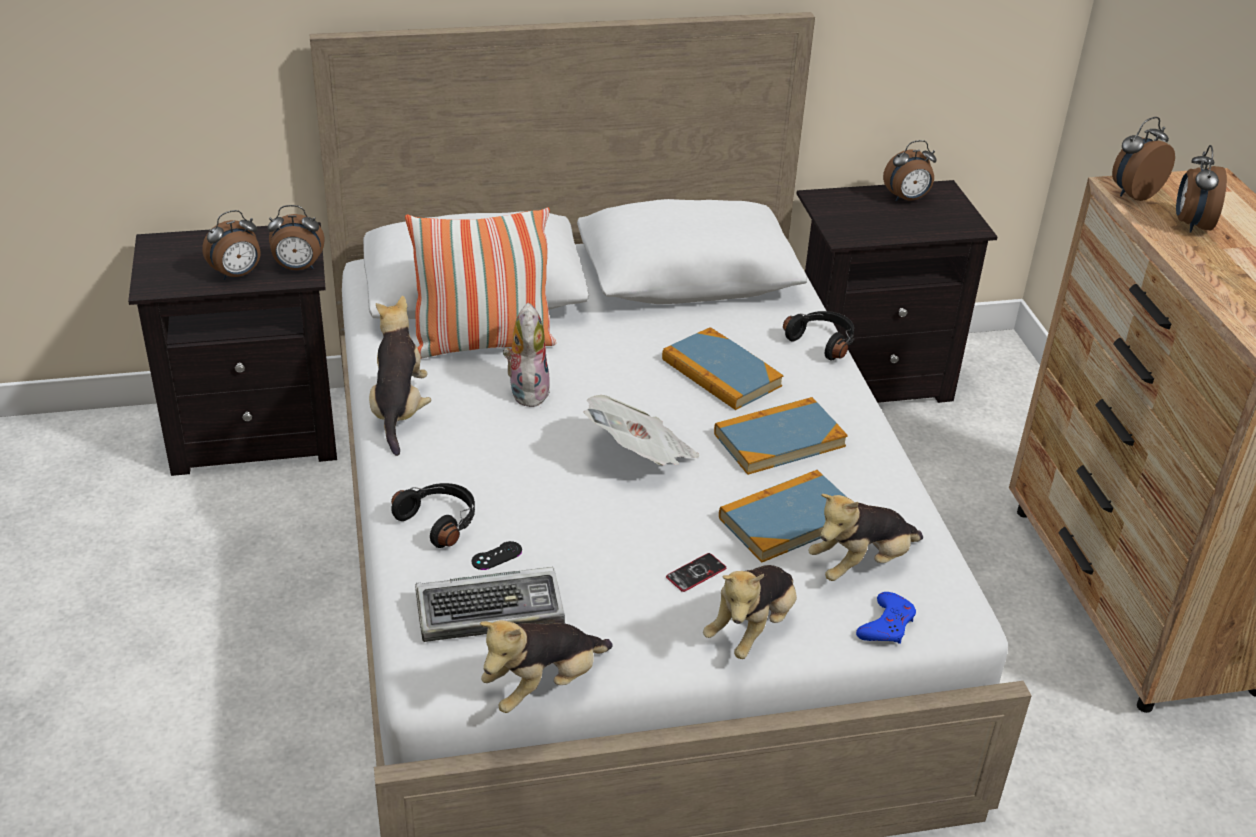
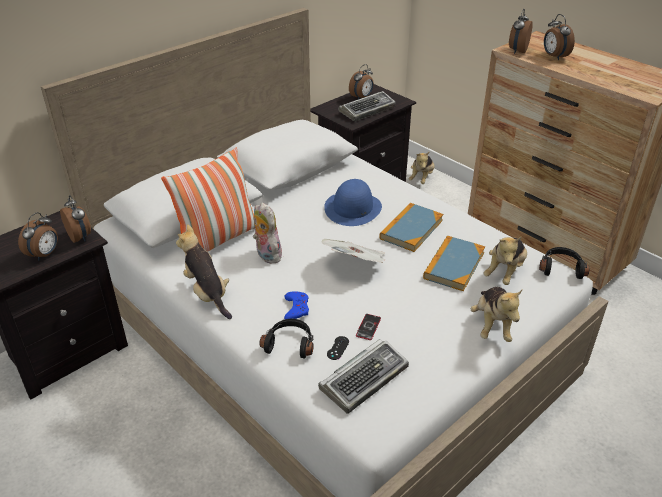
camera: 30 degrees left, 0 degrees up
alarm clock [268,205,325,270] -> alarm clock turned 90 degrees counterclockwise [60,195,91,243]
plush toy [480,620,613,713] -> plush toy moved to [409,151,435,184]
book [662,327,784,410] -> blue hat [324,179,382,226]
phone [666,553,726,592] -> phone moved to [356,314,381,340]
black headphones [783,311,854,361] -> black headphones moved to [539,247,589,279]
blue game controller [856,592,916,644] -> blue game controller moved to [284,291,309,319]
none -> keyboard [339,91,396,121]

